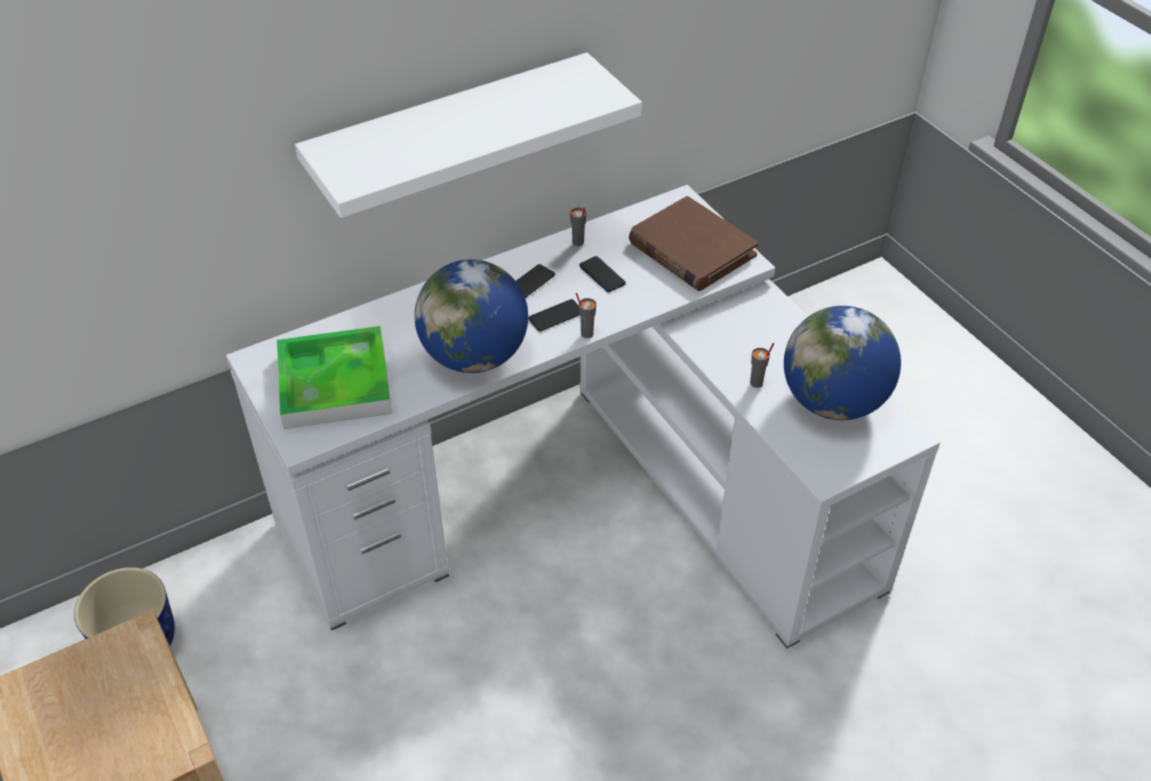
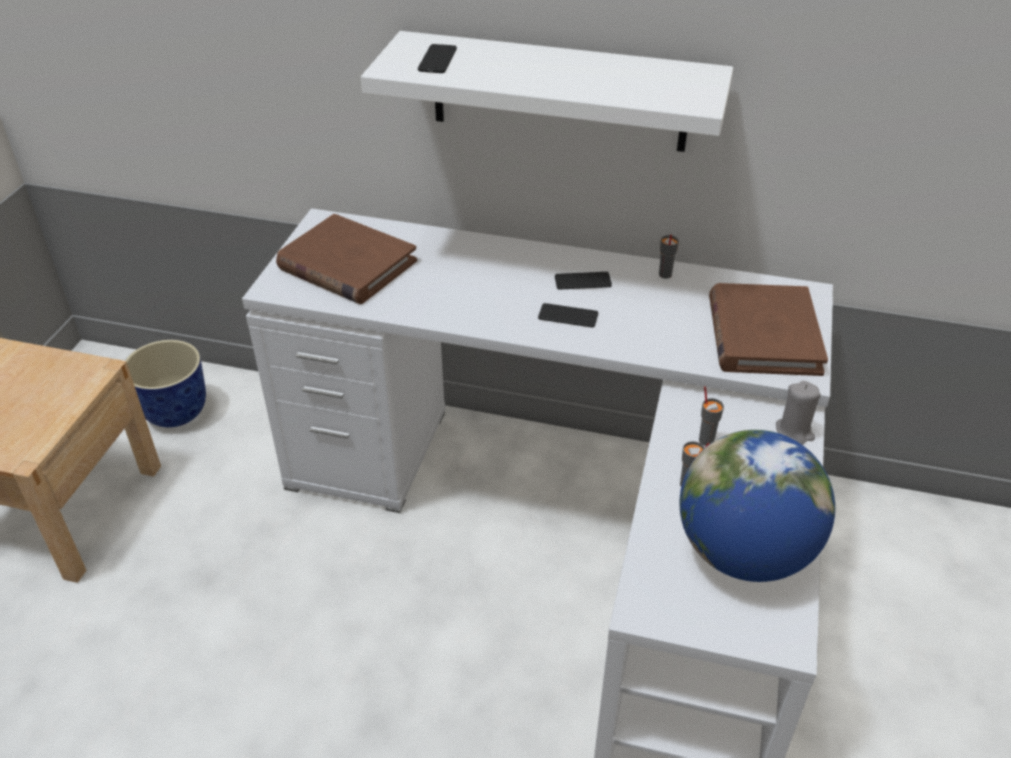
camera: 45 degrees right, 5 degrees down
tray [277,326,392,429] -> brown book [276,214,417,304]
globe [414,259,528,373] -> none
grey cup [576,293,596,338] -> grey cup moved to [699,386,724,446]
phone [579,256,626,292] -> phone moved to [418,44,457,73]
none -> grey candle [776,381,821,445]

